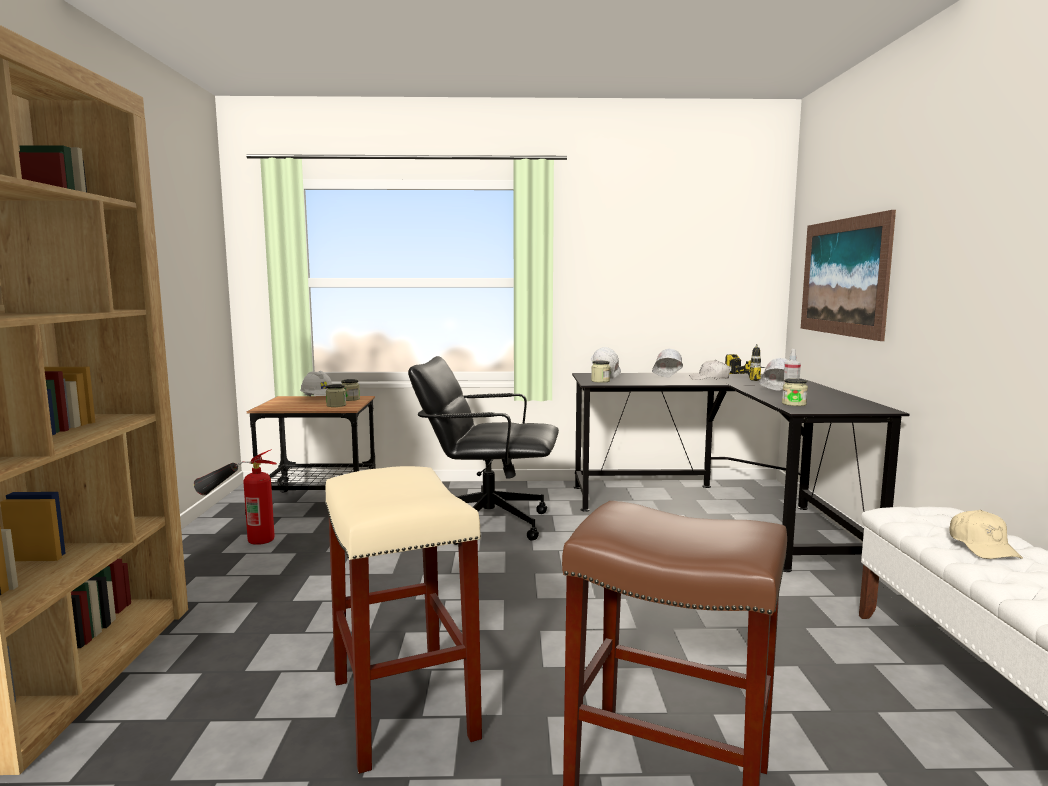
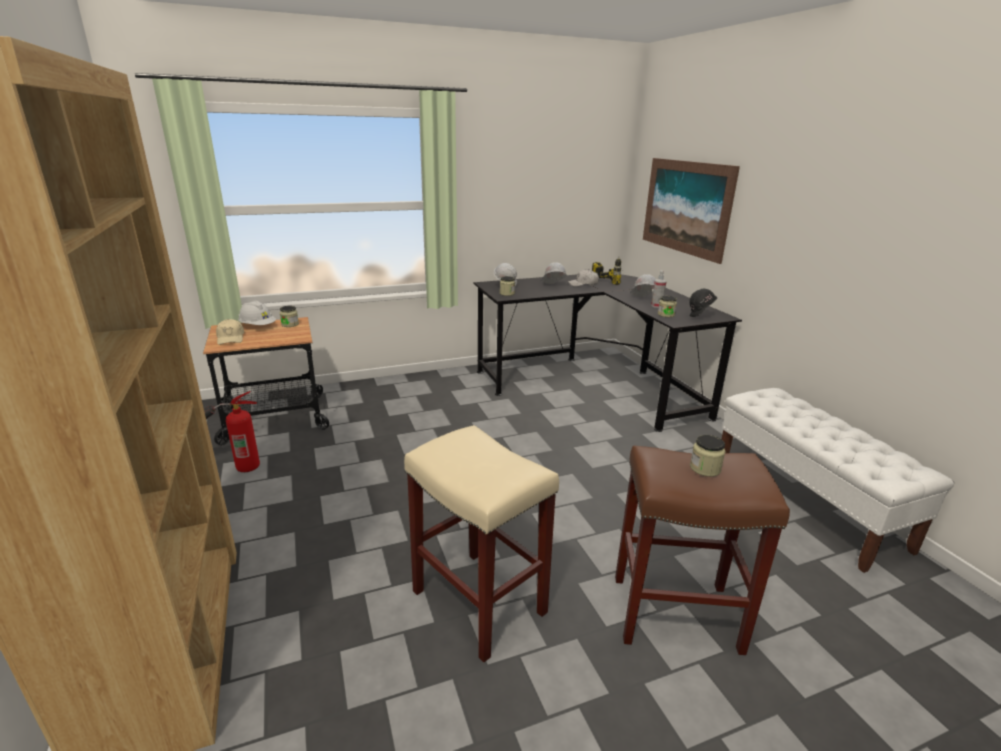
camera: 20 degrees left, 15 degrees up
jar [326,384,346,407] -> jar moved to [690,435,726,477]
black office chair [408,356,559,545] -> none
beige cap [949,510,1023,559] -> beige cap moved to [216,319,244,345]
none -> black hard hat [689,289,718,317]

